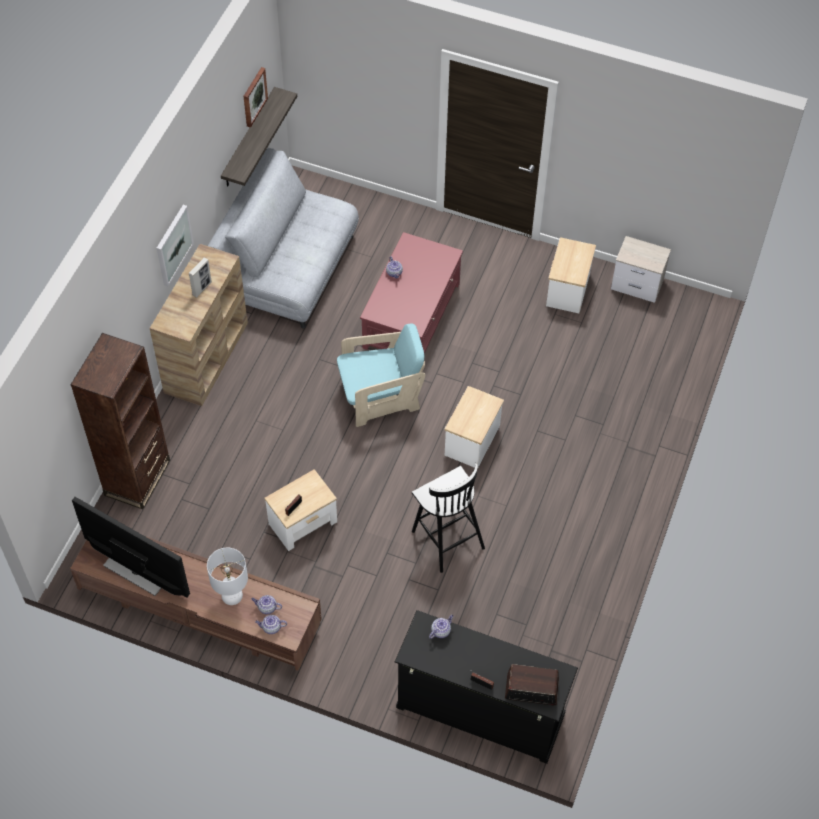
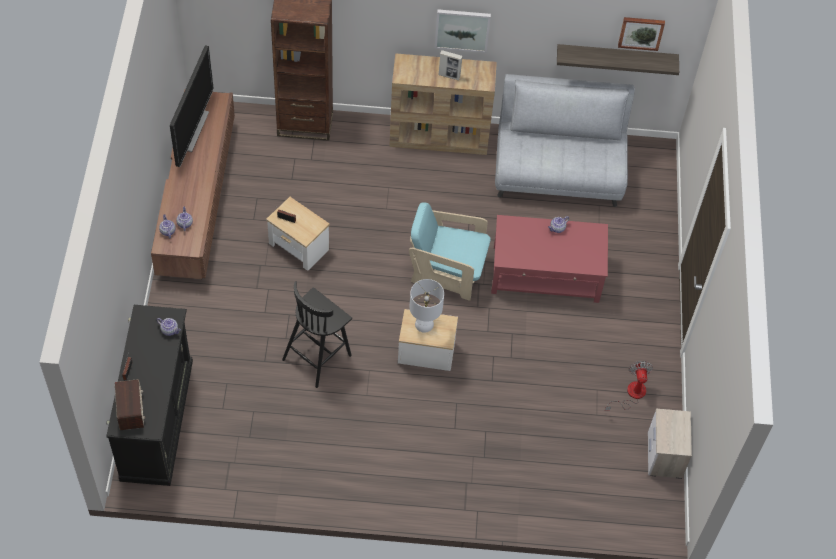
camera: 70 degrees right, 0 degrees up
white table lamp [207,548,248,605] -> white table lamp moved to [409,279,444,333]
turquoise armchair [337,324,425,427] -> turquoise armchair turned 135 degrees clockwise [409,202,491,301]
side table [546,237,596,313] -> fan [605,361,653,411]

